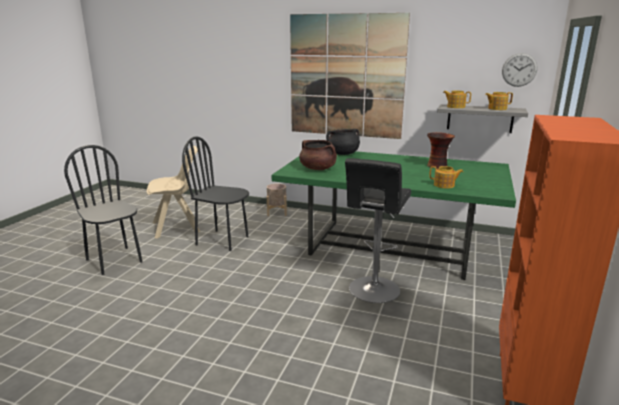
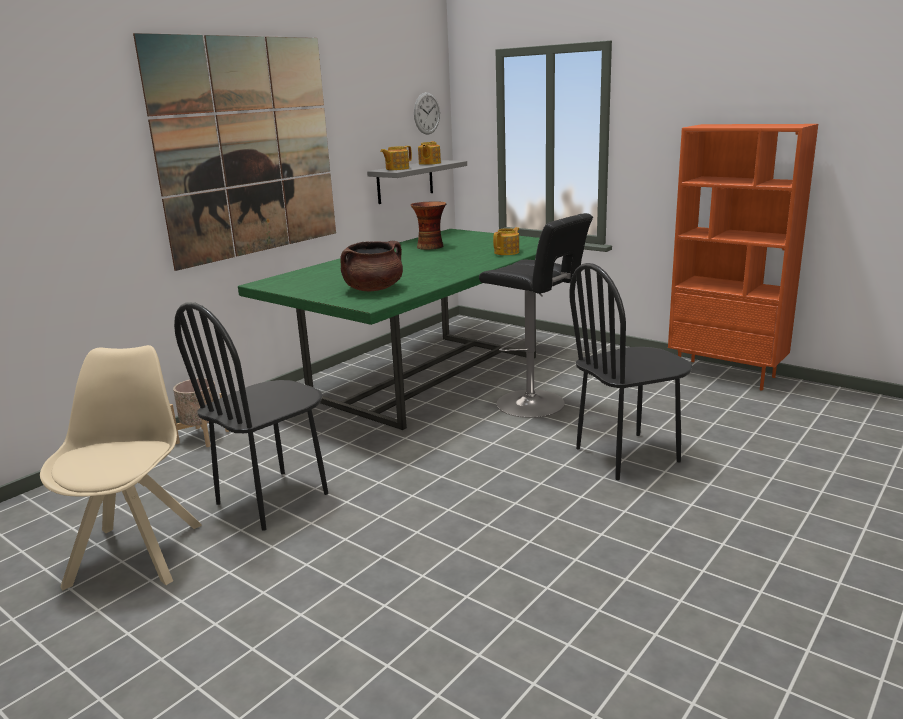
camera: 70 degrees left, 0 degrees up
black chair [64,145,142,275] -> black chair moved to [569,263,693,480]
black cooking pot [326,129,360,155] -> none

